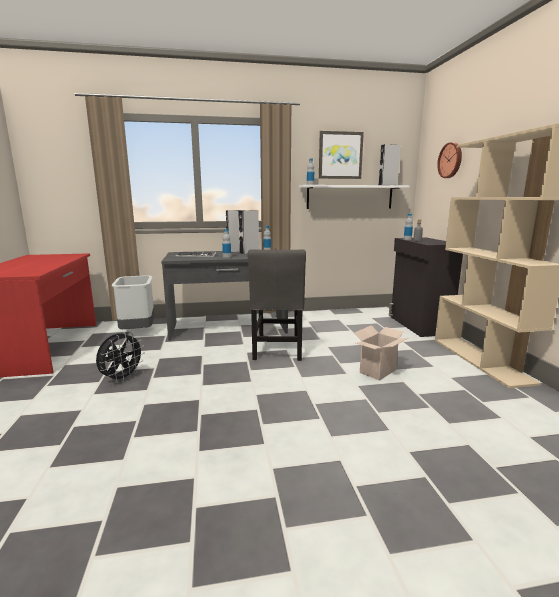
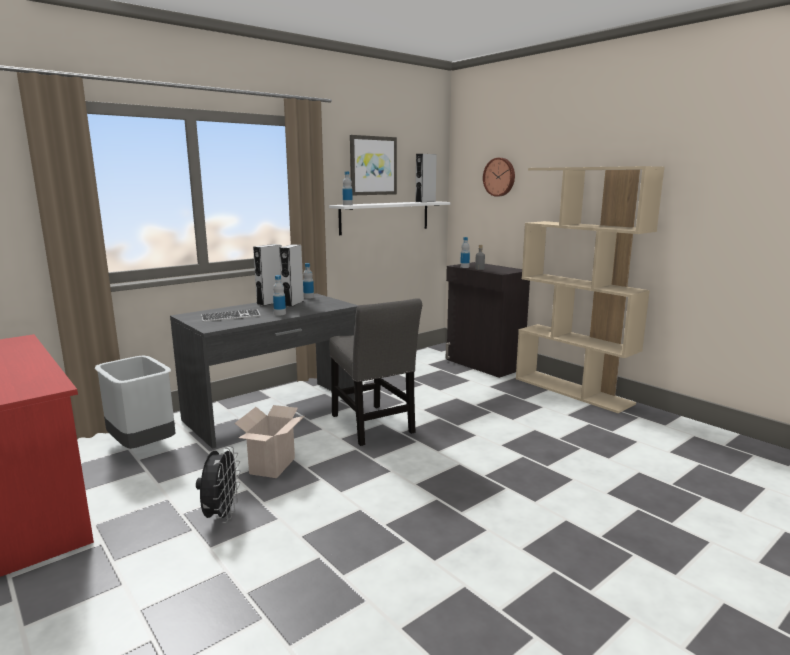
camera: 30 degrees left, 0 degrees up
cardboard box [354,325,408,380] -> cardboard box moved to [235,405,304,478]

